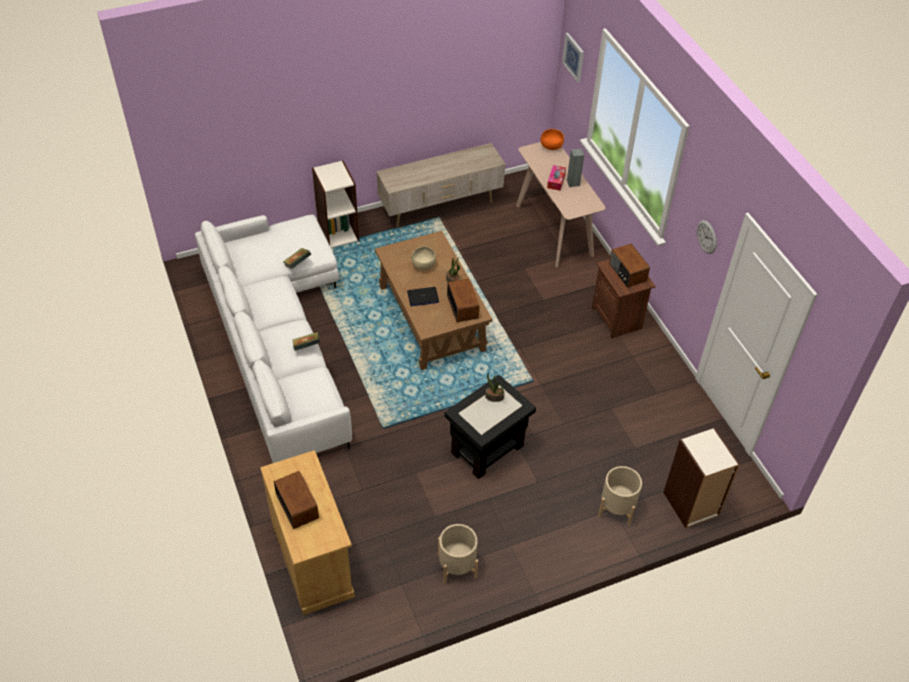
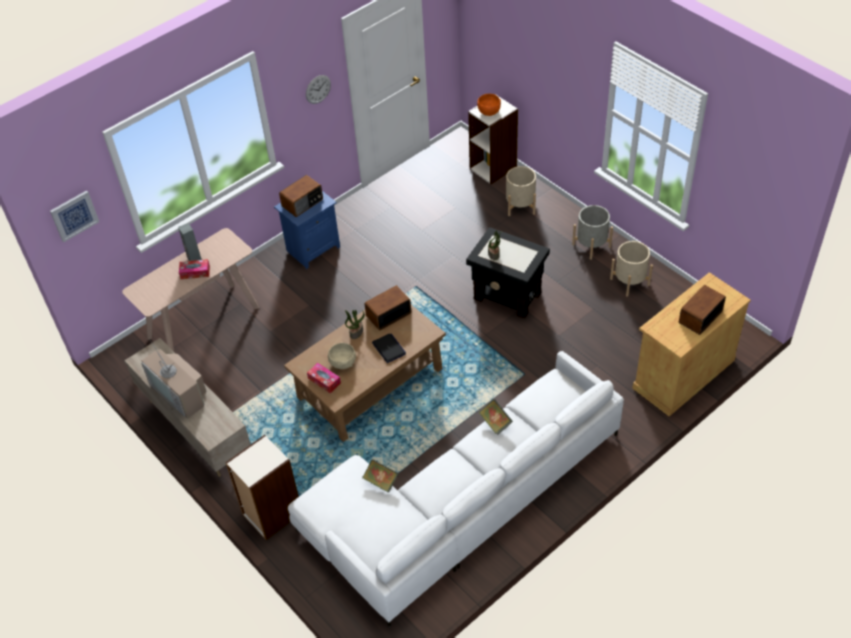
camera: 105 degrees left, 0 degrees up
orange bowl [541,129,564,150] -> orange bowl moved to [477,94,501,116]
brown nightstand [592,259,656,339] -> blue nightstand [274,191,340,269]
none -> television [141,342,207,419]
none -> tissue box [307,363,341,393]
none -> grey planter [572,205,613,260]

